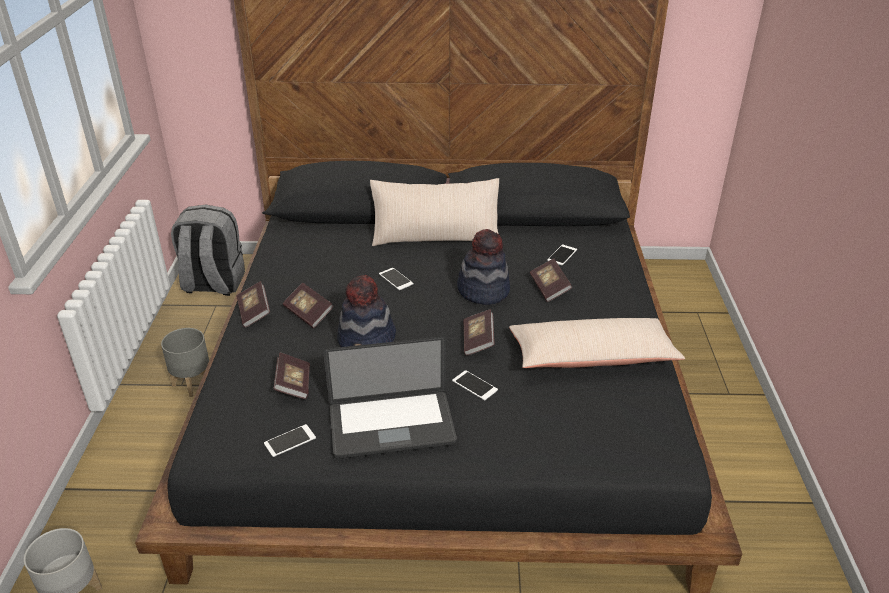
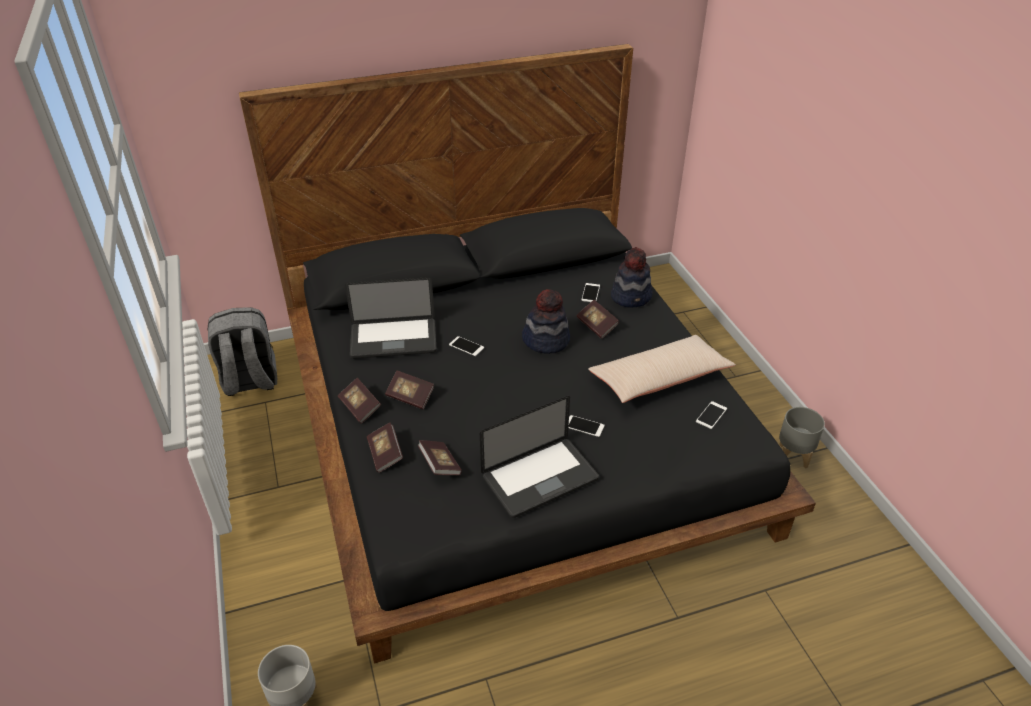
camera: 20 degrees left, 5 degrees up
grey planter [161,328,209,397] -> grey planter moved to [779,407,825,469]
phone [264,424,316,457] -> phone moved to [696,401,727,429]
hat [337,275,396,347] -> hat moved to [611,247,653,307]
beige pillow [370,178,499,246] -> none
book [463,309,495,356] -> book moved to [367,422,403,473]
none -> laptop [345,277,437,359]

